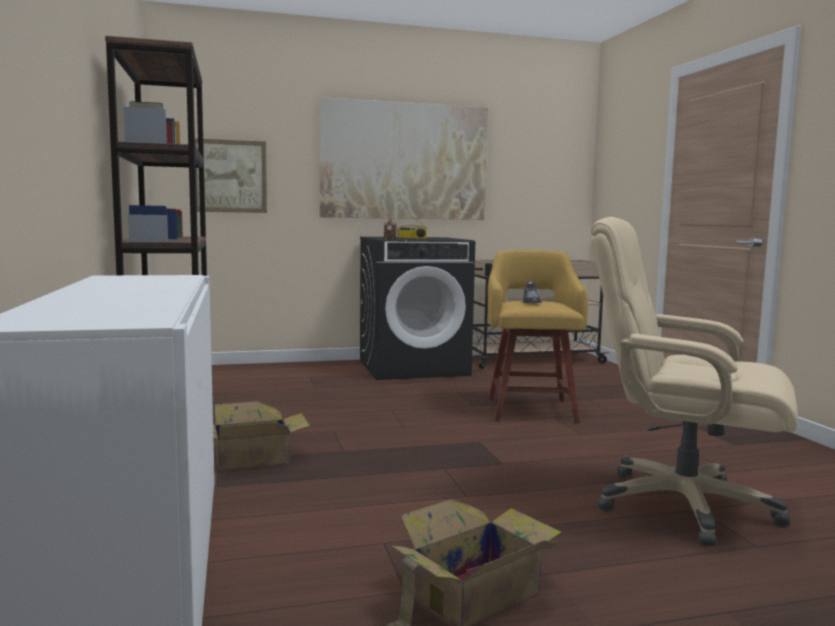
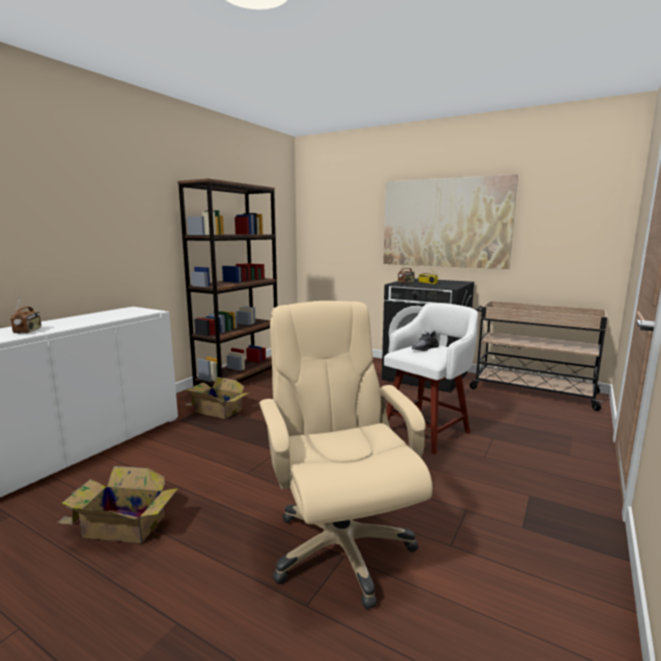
camera: 45 degrees right, 5 degrees up
picture [195,138,267,213] -> none
yellow stool [488,250,588,423] -> white stool [384,303,478,455]
none -> radio [10,298,41,334]

